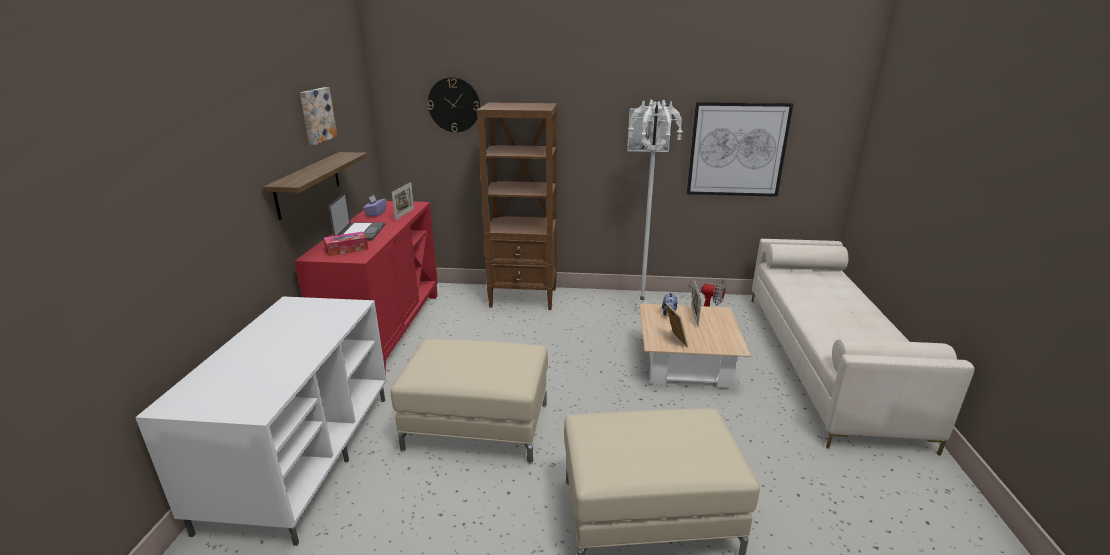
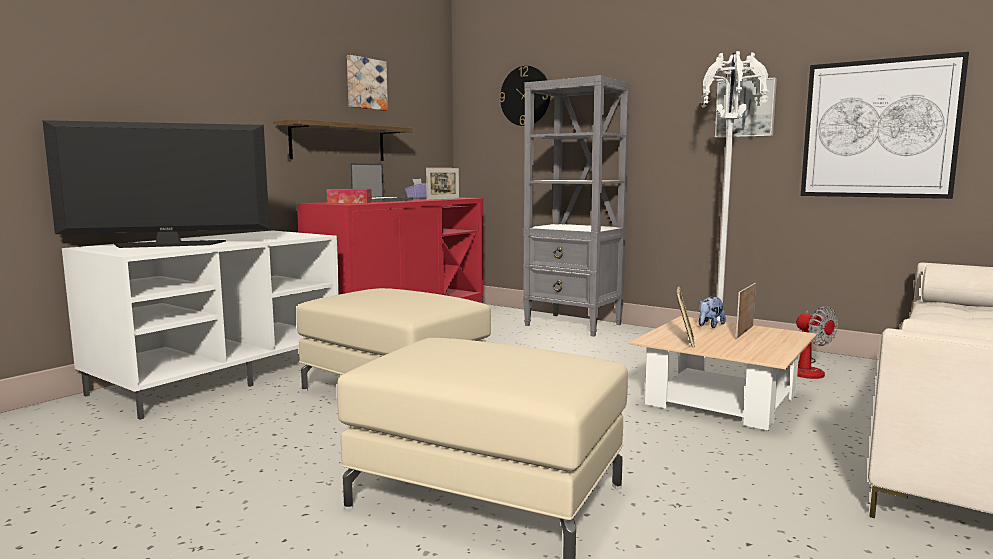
camera: 30 degrees right, 15 degrees down
brown bookcase [477,103,557,310] -> grey bookcase [523,75,631,337]
none -> television [42,120,270,248]

